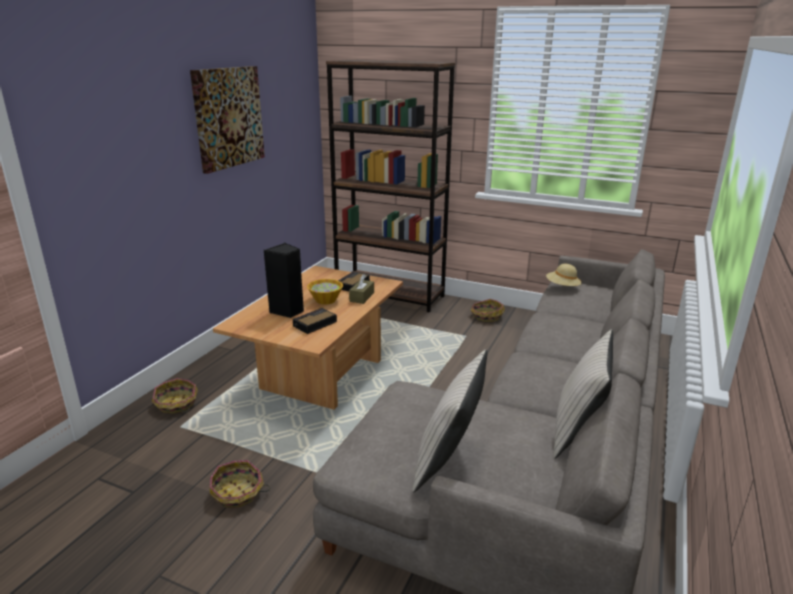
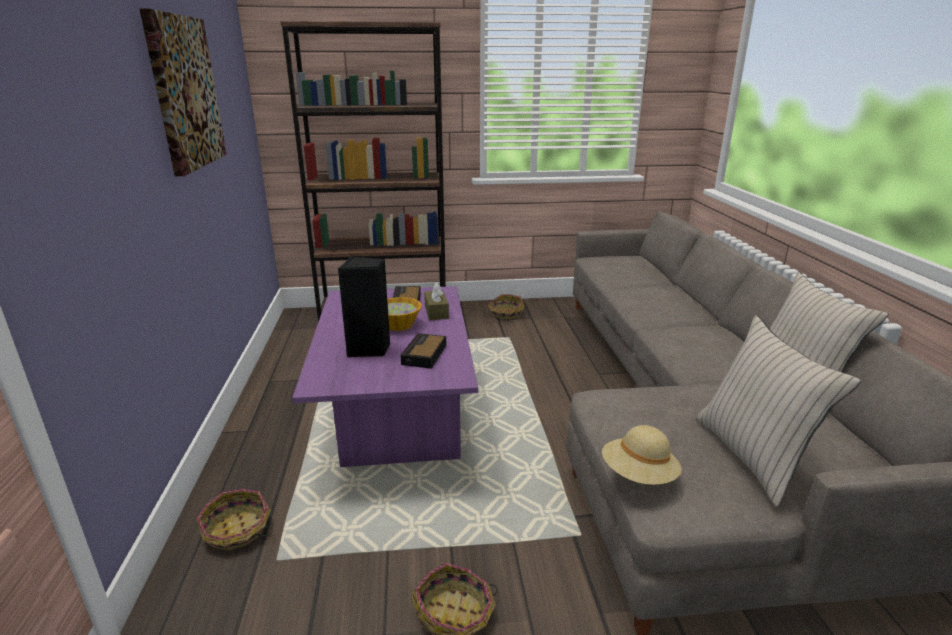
camera: 30 degrees left, 0 degrees up
brown coffee table [213,266,403,410] -> purple coffee table [292,286,478,467]
beige hat [546,264,582,286] -> beige hat moved to [602,425,682,485]

